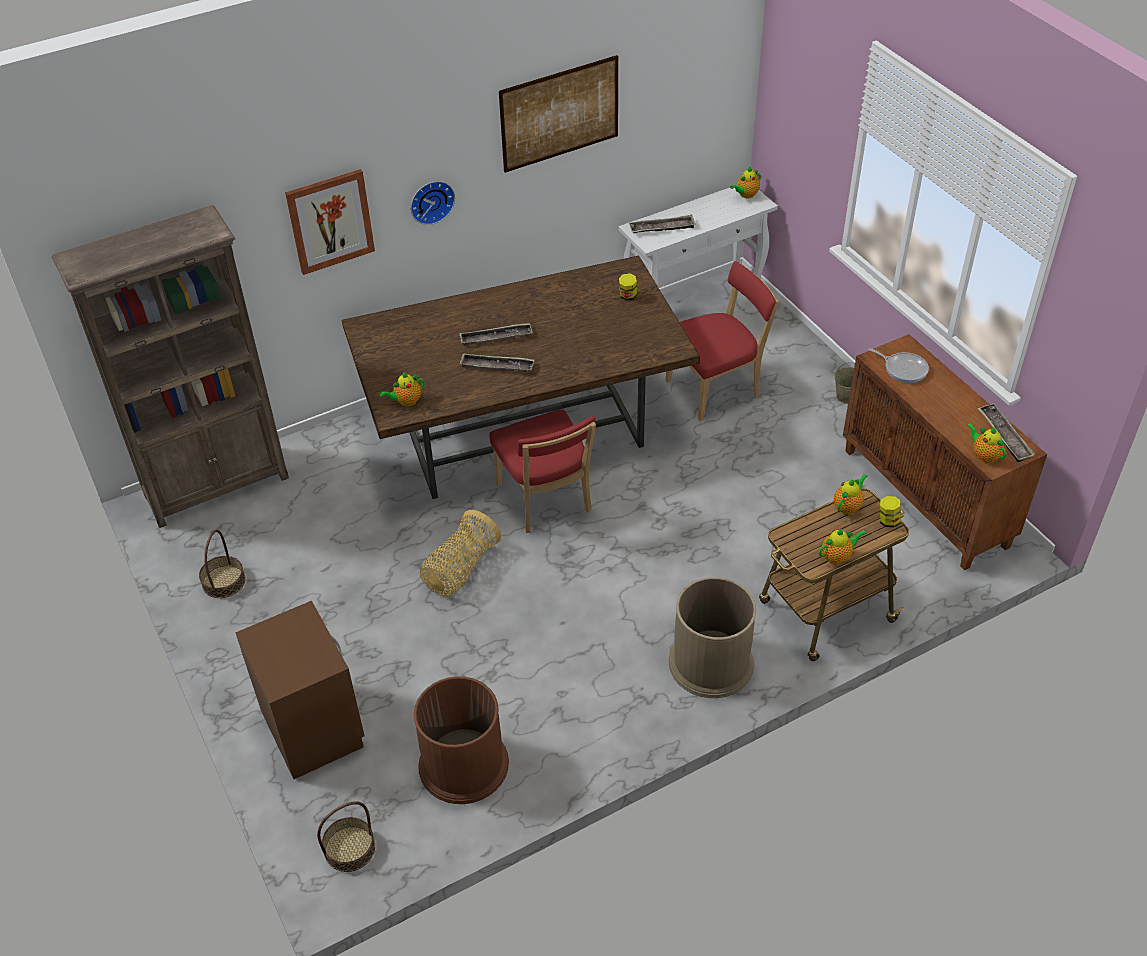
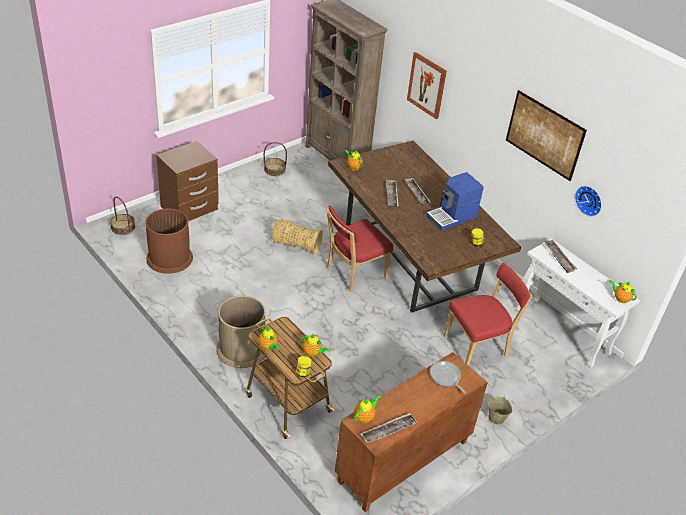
camera: 75 degrees right, 5 degrees down
wall clock [411,181,455,225] -> wall clock moved to [575,186,602,217]
red chair [666,261,779,421] -> red chair turned 75 degrees counterclockwise [443,263,532,366]
frying pan [869,348,929,383] -> frying pan turned 120 degrees clockwise [430,361,466,394]
none -> coffee machine [426,172,483,231]

